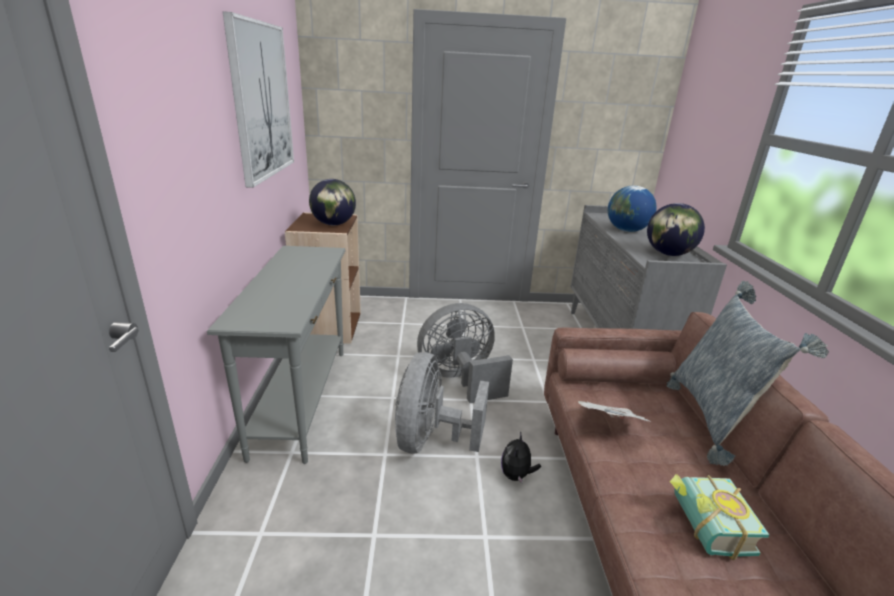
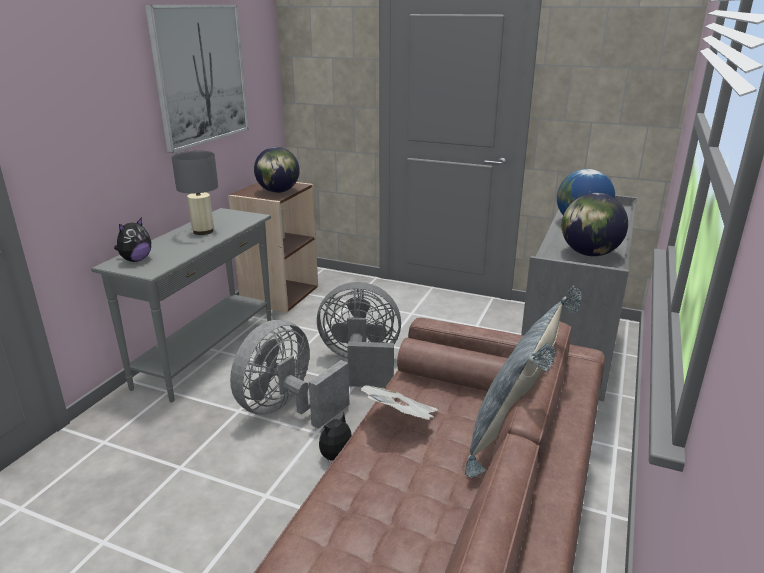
camera: 25 degrees right, 0 degrees up
book [669,474,769,560] -> none
none -> plush toy [114,217,151,262]
none -> grey table lamp [172,151,218,235]

